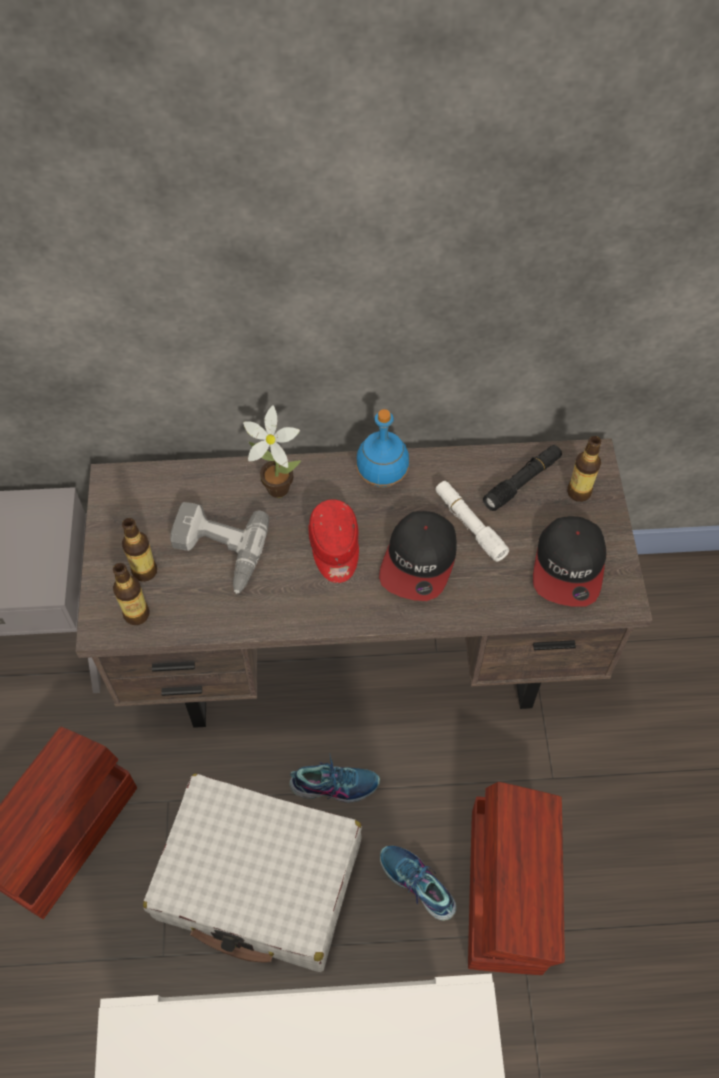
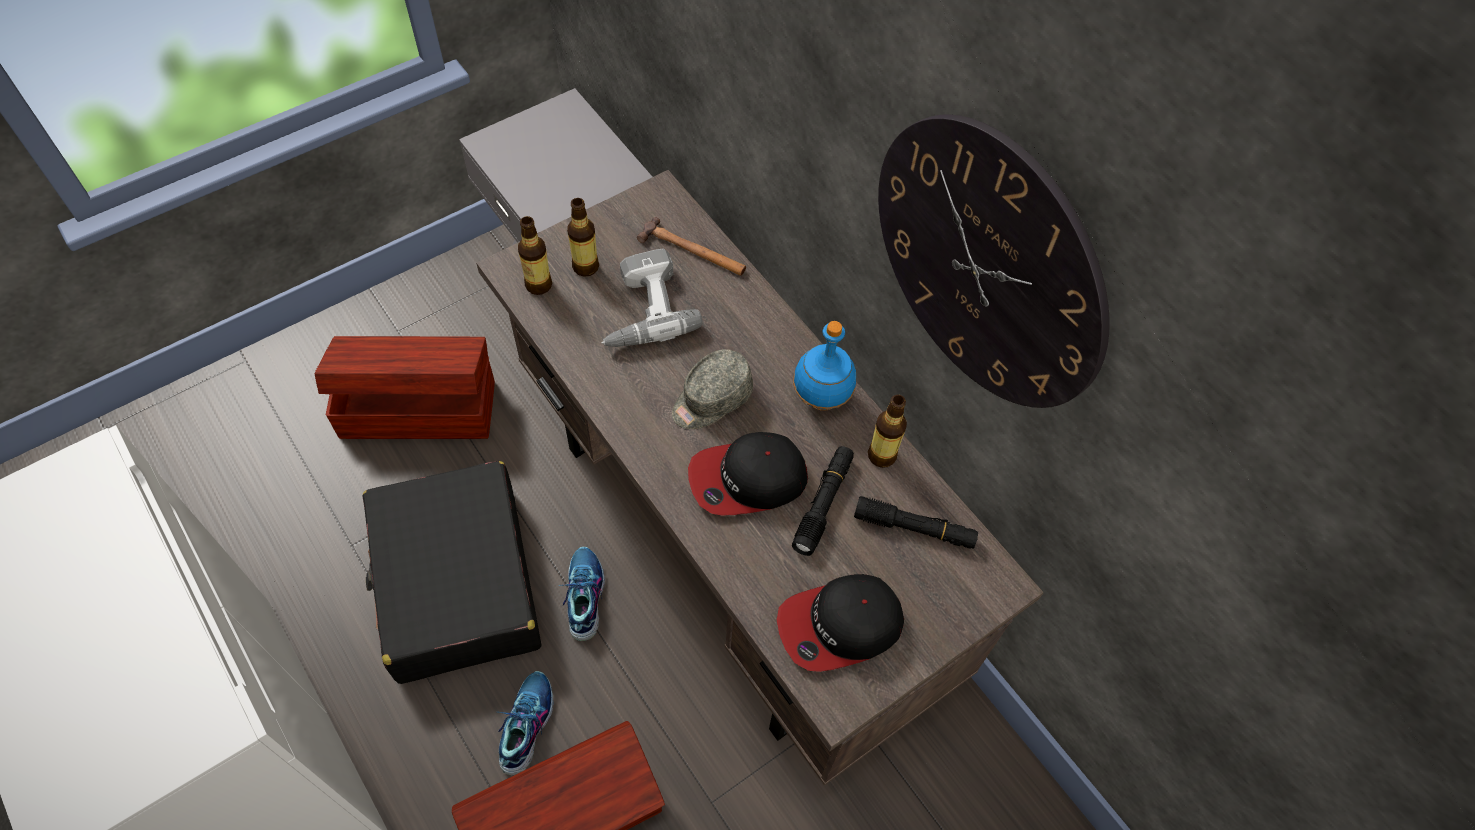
camera: 55 degrees right, 0 degrees up
white suitcase [143,774,362,972] -> black suitcase [362,461,541,684]
potted plant [243,405,301,498] -> none
shoe [290,754,380,803] -> shoe turned 150 degrees counterclockwise [558,547,605,641]
red cap [309,499,359,583] -> grey cap [672,349,753,429]
white flashlight [435,481,509,562] -> black flashlight [792,446,854,556]
bottle [567,436,601,502] -> bottle moved to [868,395,907,468]
none -> hammer [637,217,746,276]
none -> wall clock [878,114,1110,408]

